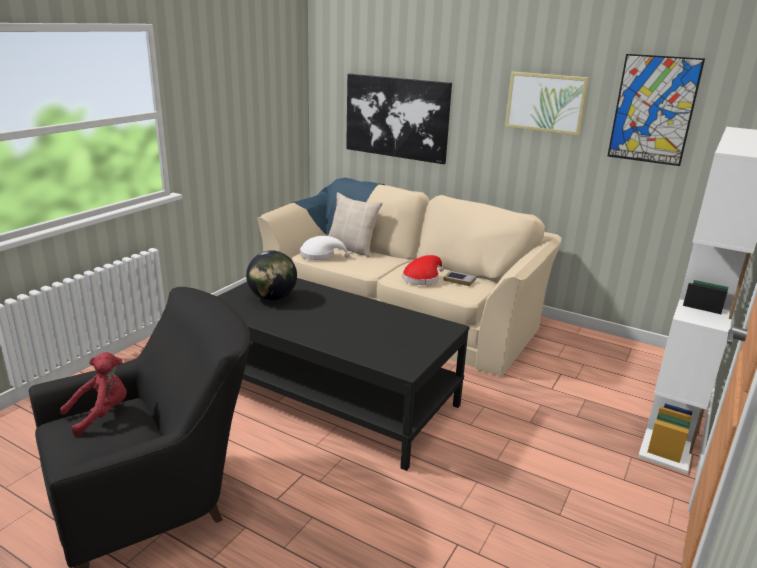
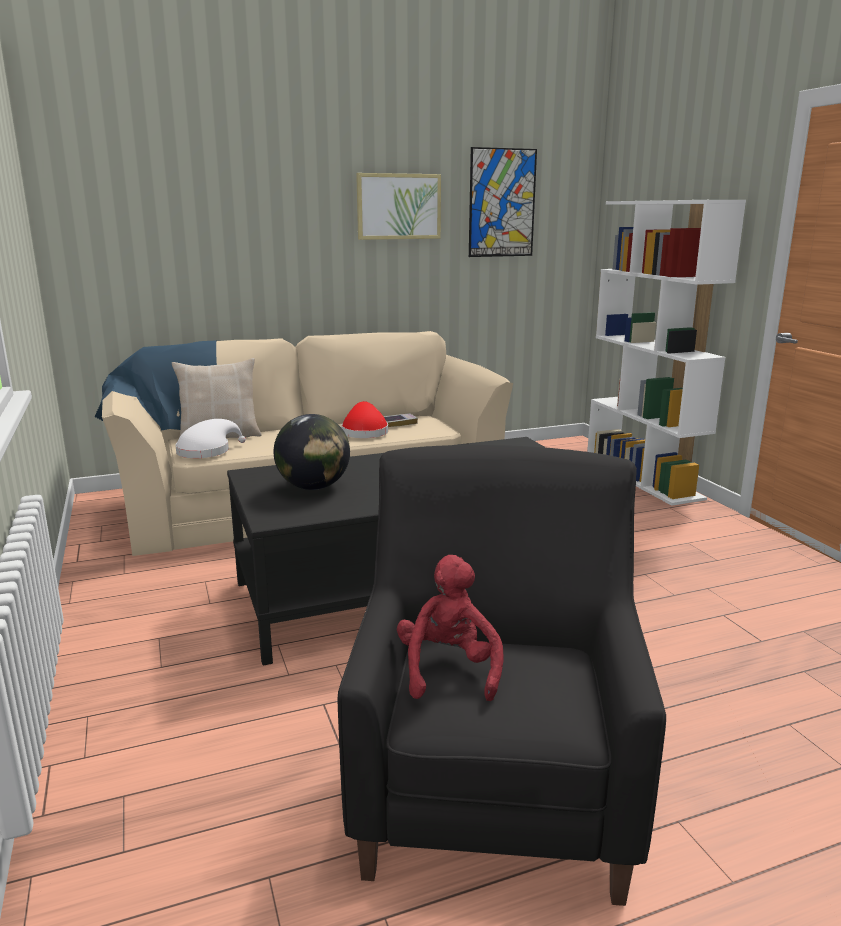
camera: 50 degrees left, 5 degrees down
picture [346,74,452,164] -> none

